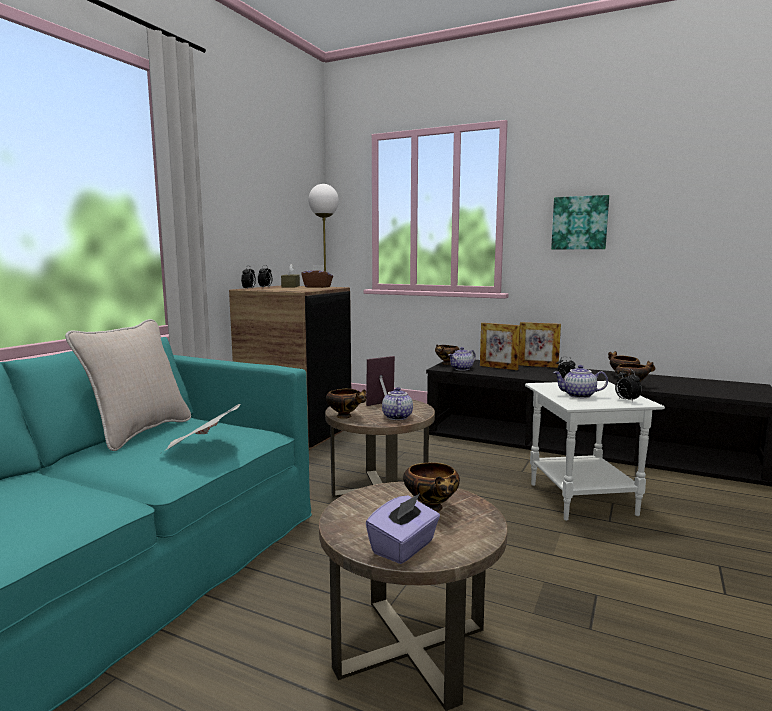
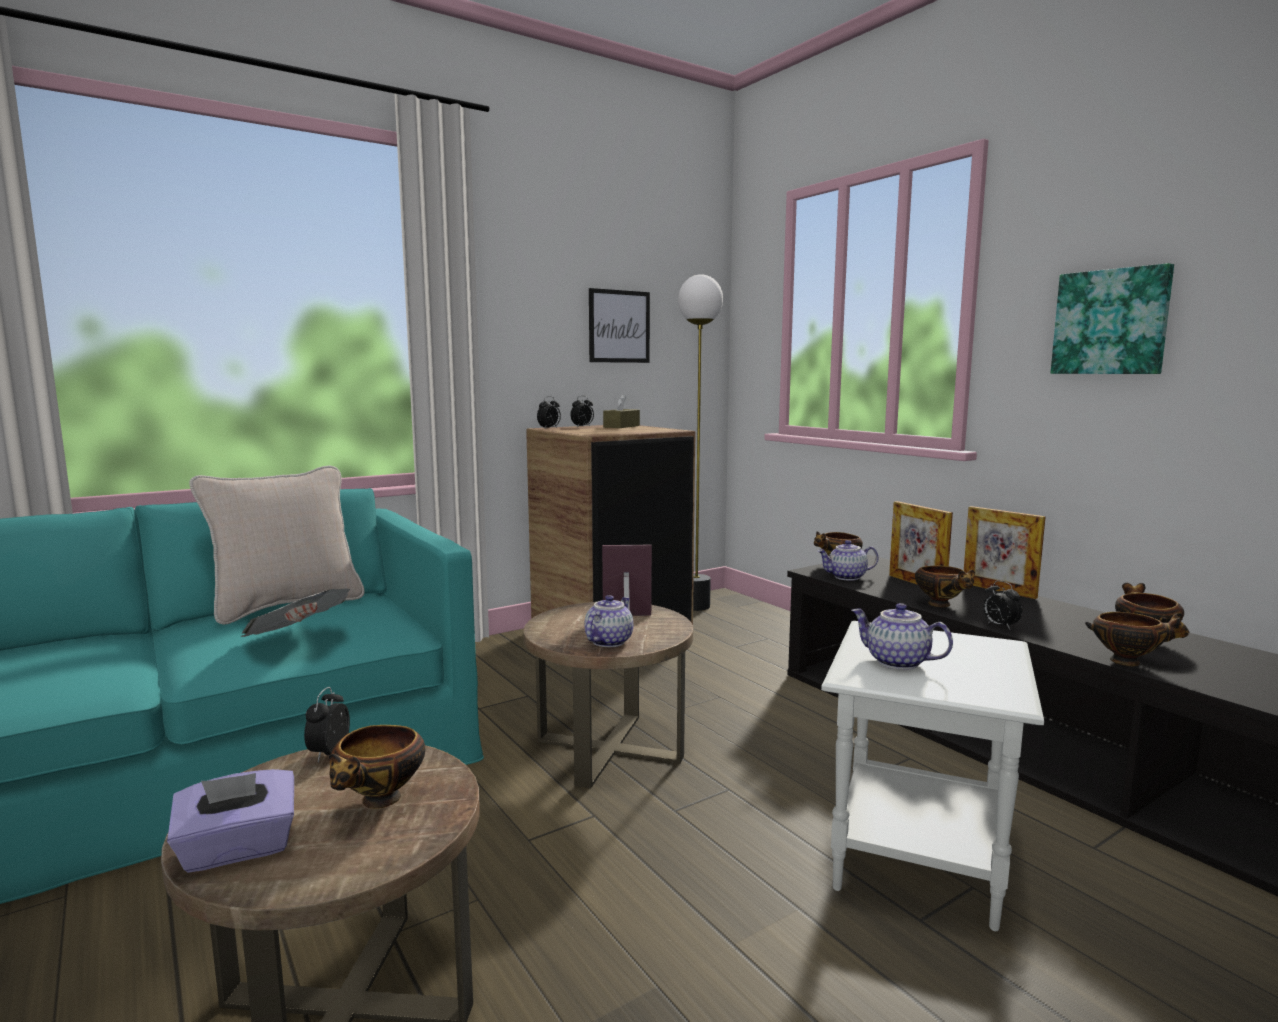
camera: 30 degrees right, 0 degrees up
brown tissue box [301,265,333,288] -> none
bowl [326,389,366,419] -> bowl moved to [915,566,975,607]
alarm clock [615,369,642,402] -> alarm clock moved to [304,687,350,762]
none -> picture [589,288,650,363]

